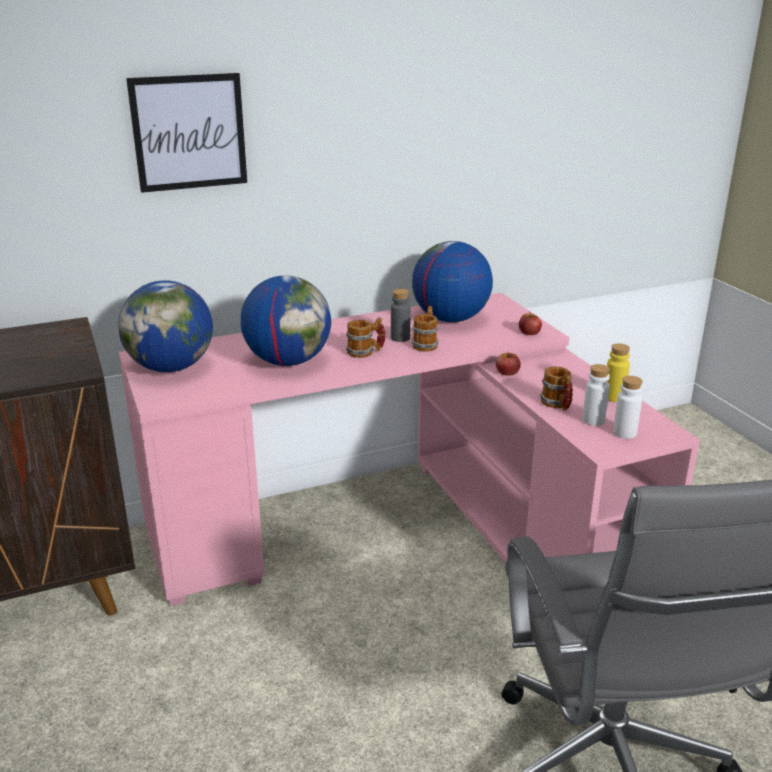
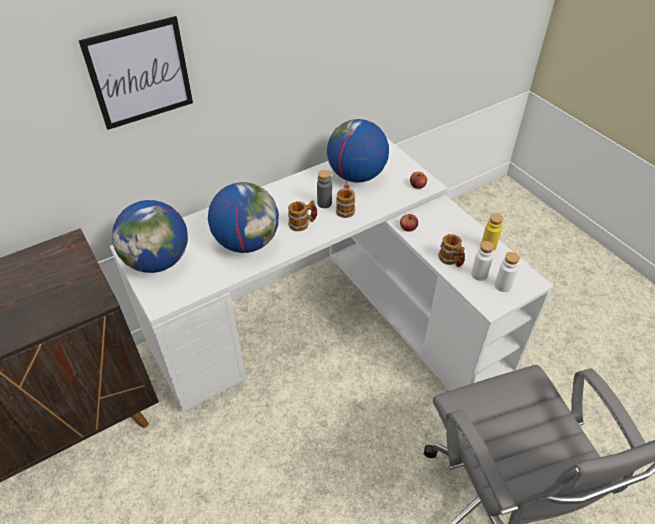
camera: 10 degrees left, 20 degrees up
pink desk [119,293,700,606] -> white desk [110,138,553,413]

